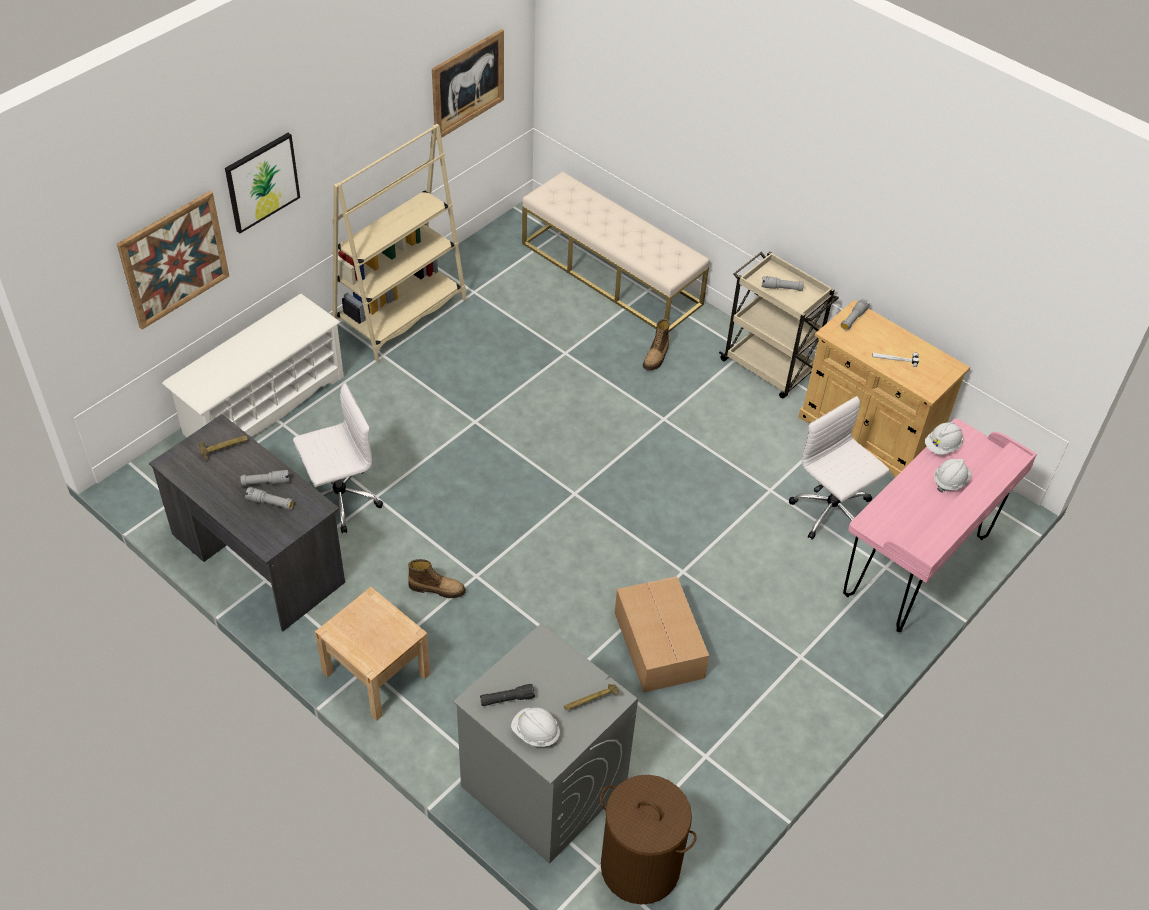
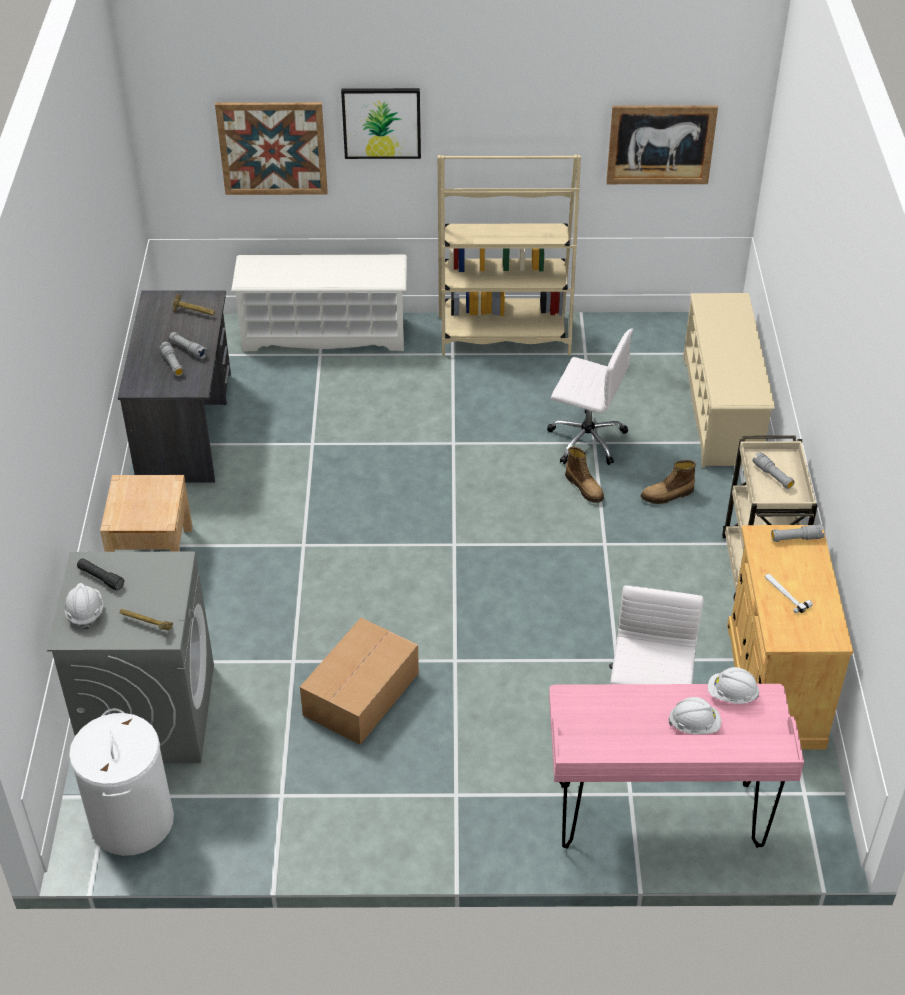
camera: 50 degrees right, 5 degrees down
white office chair [293,383,383,533] -> white office chair moved to [547,329,633,465]
boot [408,559,466,598] -> boot moved to [565,446,604,503]
beige bench [522,171,710,333] -> beige shoe rack [683,293,775,468]
brown laundry basket [600,775,697,905] -> white laundry basket [69,708,174,856]

